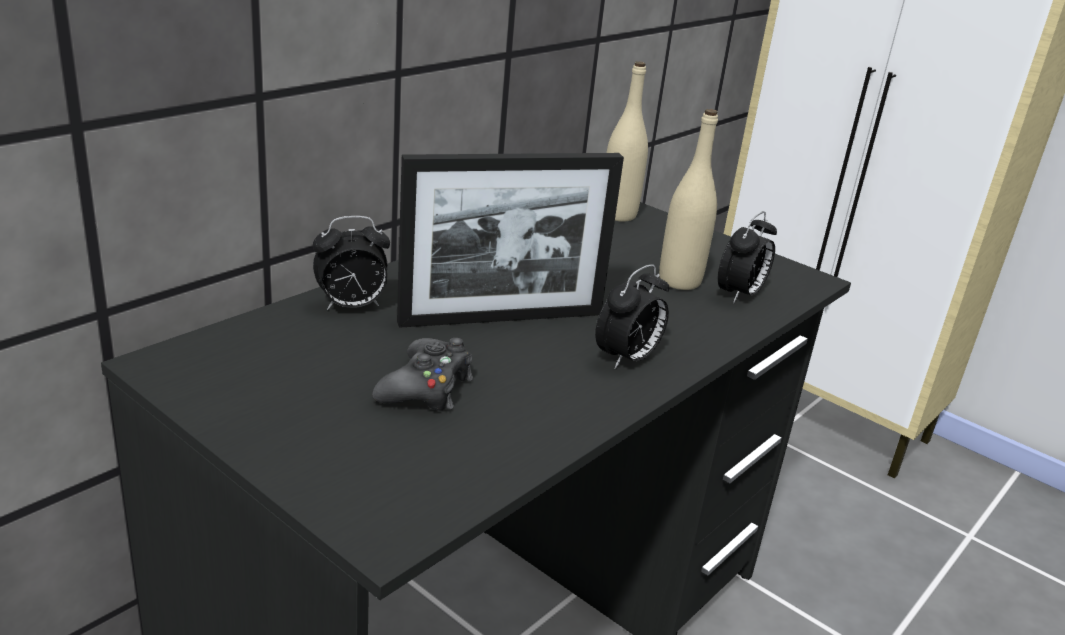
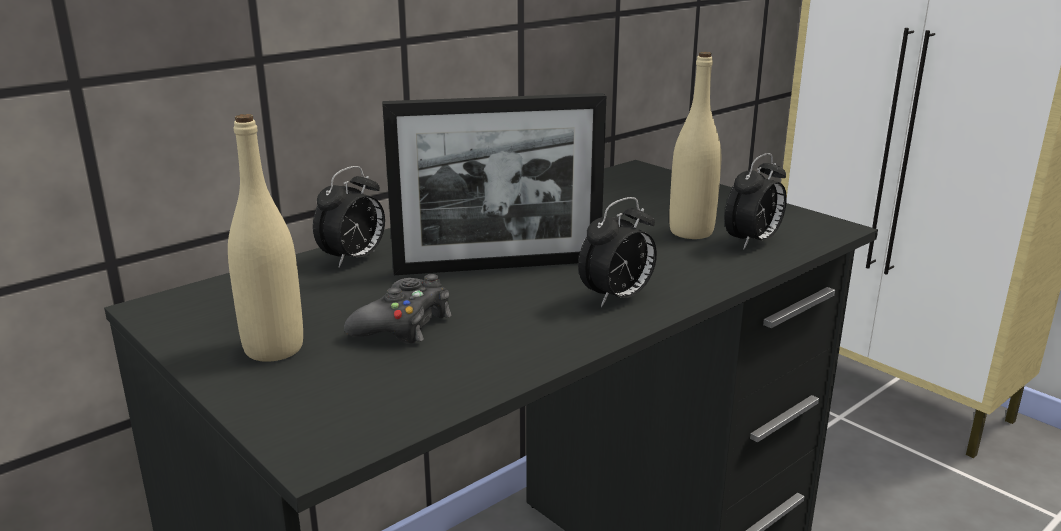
camera: 10 degrees right, 5 degrees down
alarm clock [313,216,390,310] -> alarm clock turned 45 degrees counterclockwise [313,166,385,268]
beige bottle [607,61,648,221] -> beige bottle moved to [228,114,303,362]

